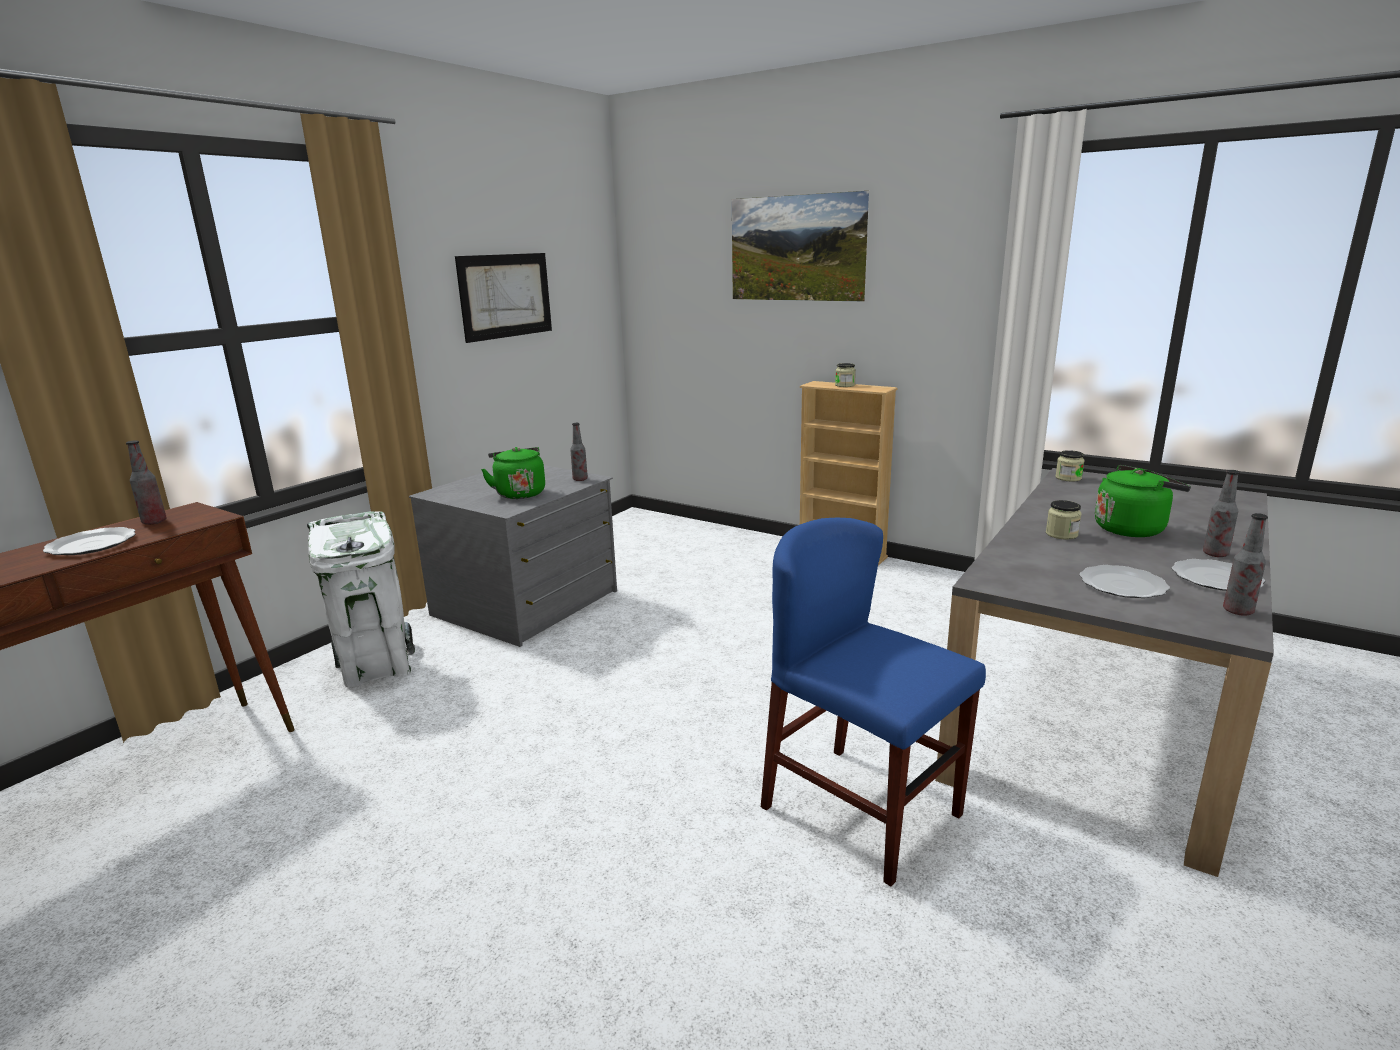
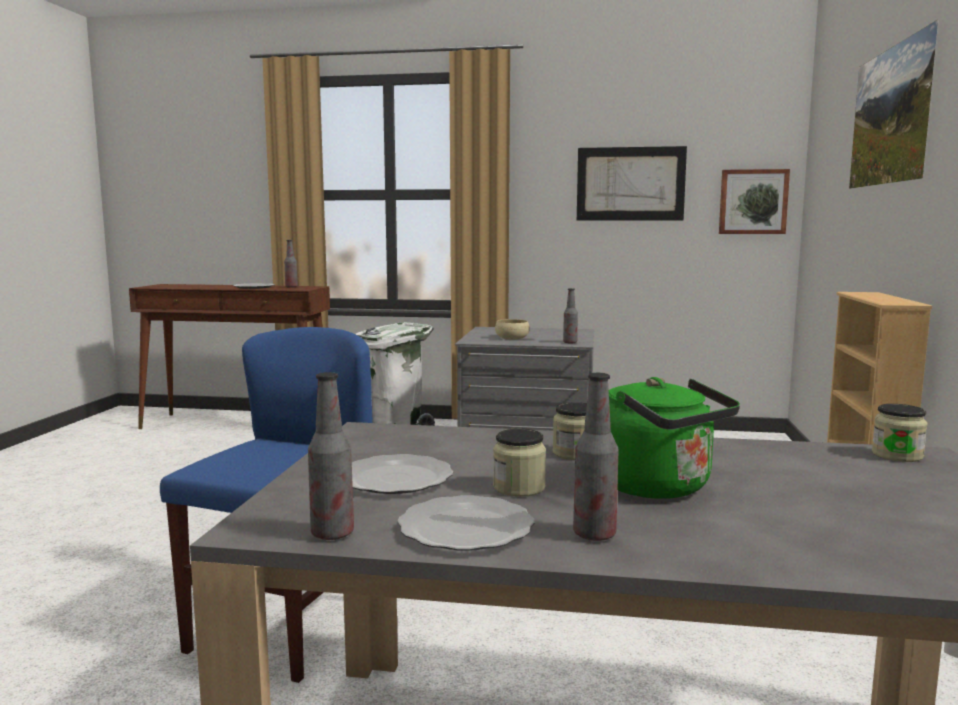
camera: 65 degrees right, 10 degrees down
green kettle [481,447,545,499] -> beige bowl [495,319,530,340]
jar [835,363,856,387] -> jar moved to [493,428,546,497]
none -> picture [719,169,790,234]

